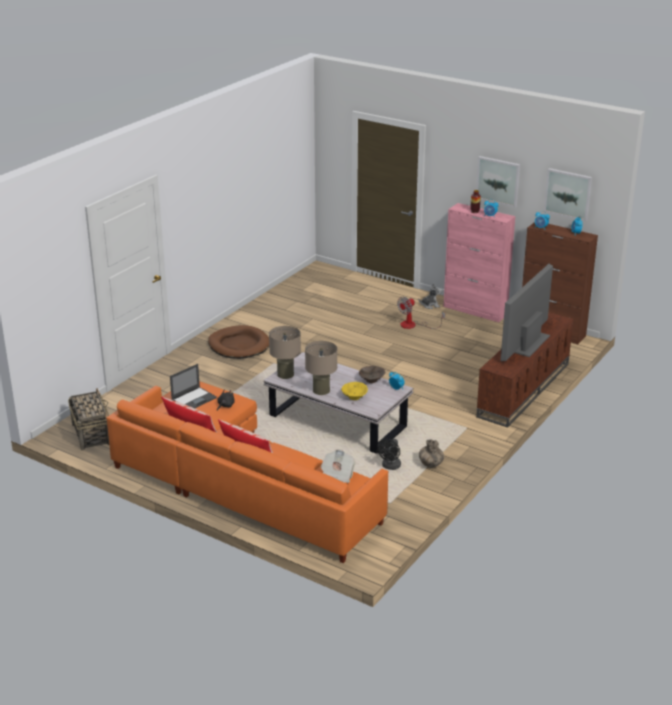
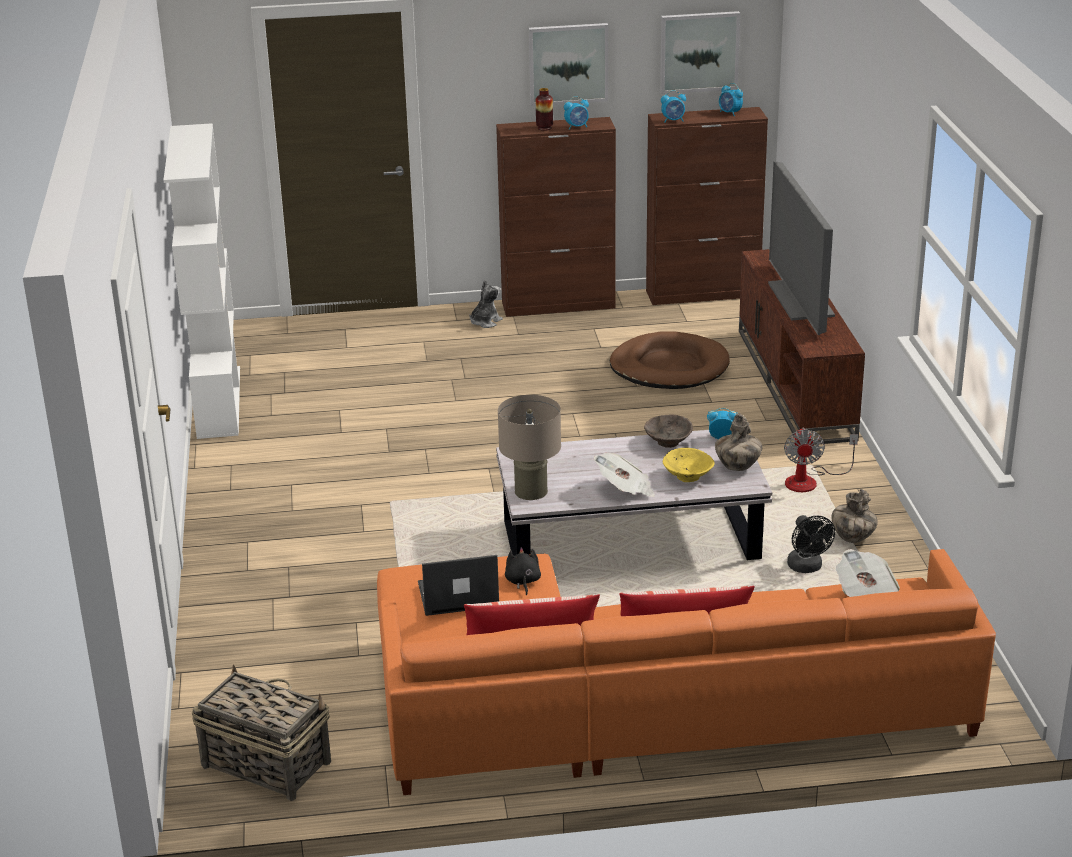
camera: 40 degrees left, 0 degrees up
laptop [170,364,217,408] -> laptop turned 105 degrees counterclockwise [418,555,499,616]
brown dog bed [208,325,269,359] -> brown dog bed moved to [610,332,730,389]
beige table lamp [305,341,337,395] -> newspaper [594,453,655,497]
fan [397,297,445,329] -> fan moved to [784,427,858,492]
pink cabinet [443,203,515,322] -> brown cabinet [496,117,616,317]
none -> white bookcase [163,123,240,439]
none -> vase [715,414,763,471]

